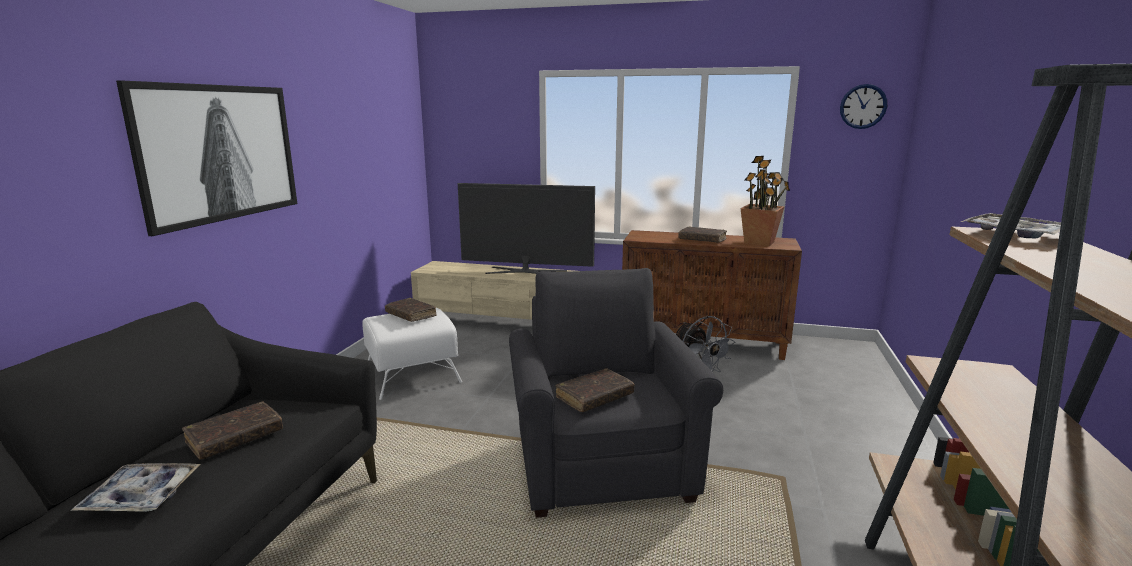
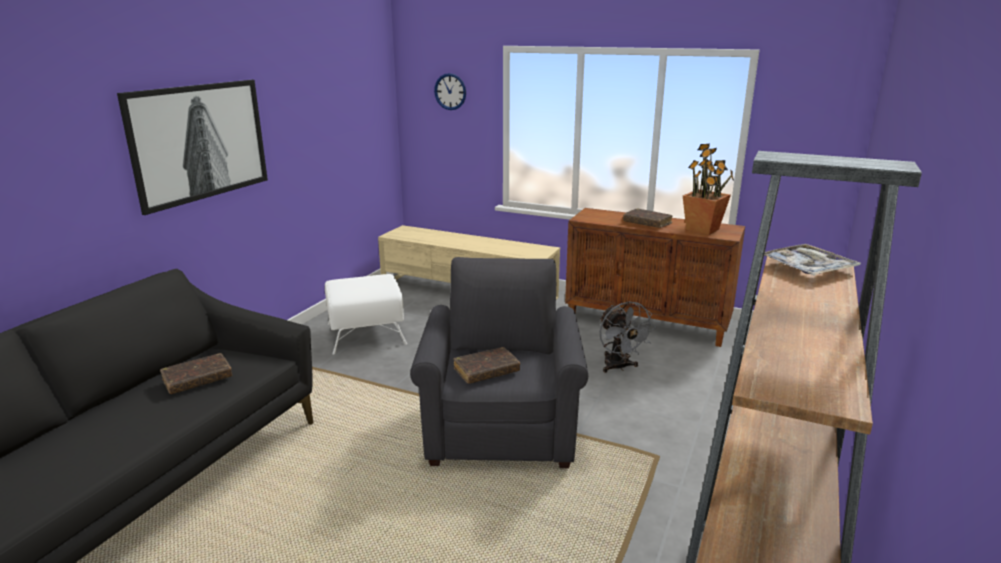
camera: 10 degrees right, 5 degrees up
tray [70,463,200,512] -> none
brown book [385,298,437,322] -> none
television [458,183,595,274] -> none
wall clock [840,84,887,129] -> wall clock moved to [434,73,466,110]

